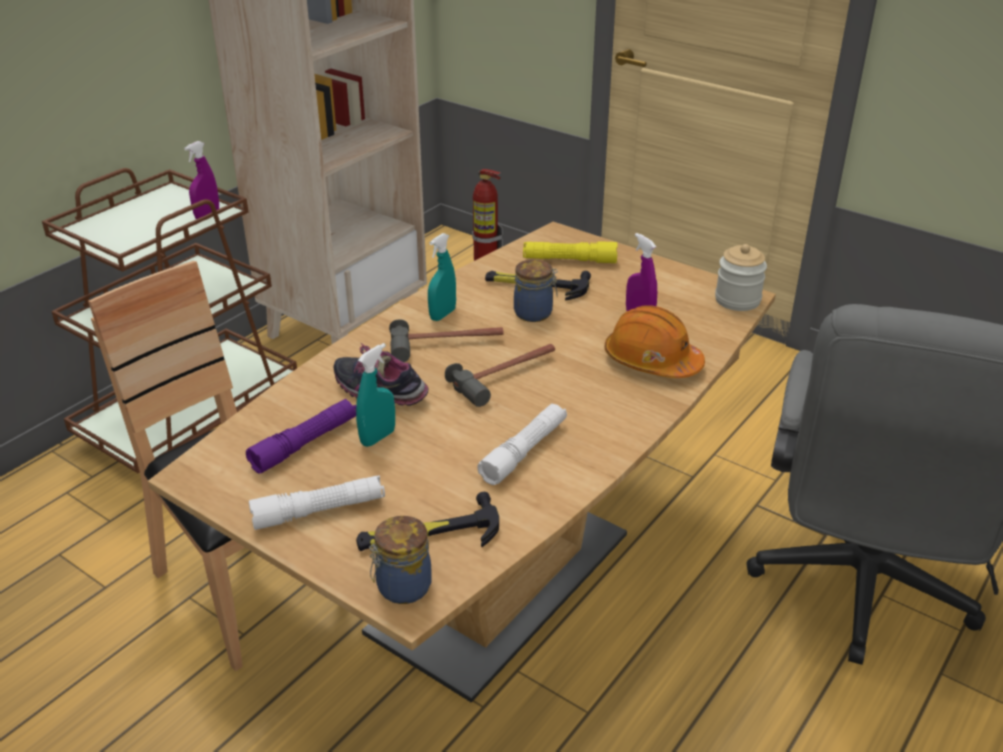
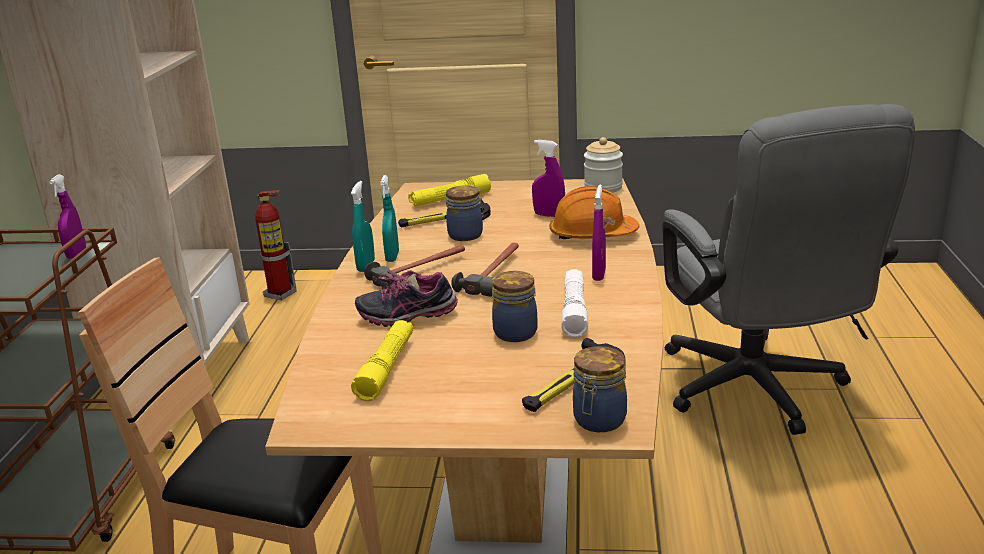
camera: 30 degrees left, 10 degrees down
purple flashlight [246,399,356,474] -> yellow flashlight [351,320,413,401]
white flashlight [249,475,385,530] -> none
turquoise spray bottle [356,343,395,447] -> turquoise spray bottle moved to [351,181,375,272]
none -> jar [492,271,538,342]
none -> purple spray bottle [592,184,606,281]

